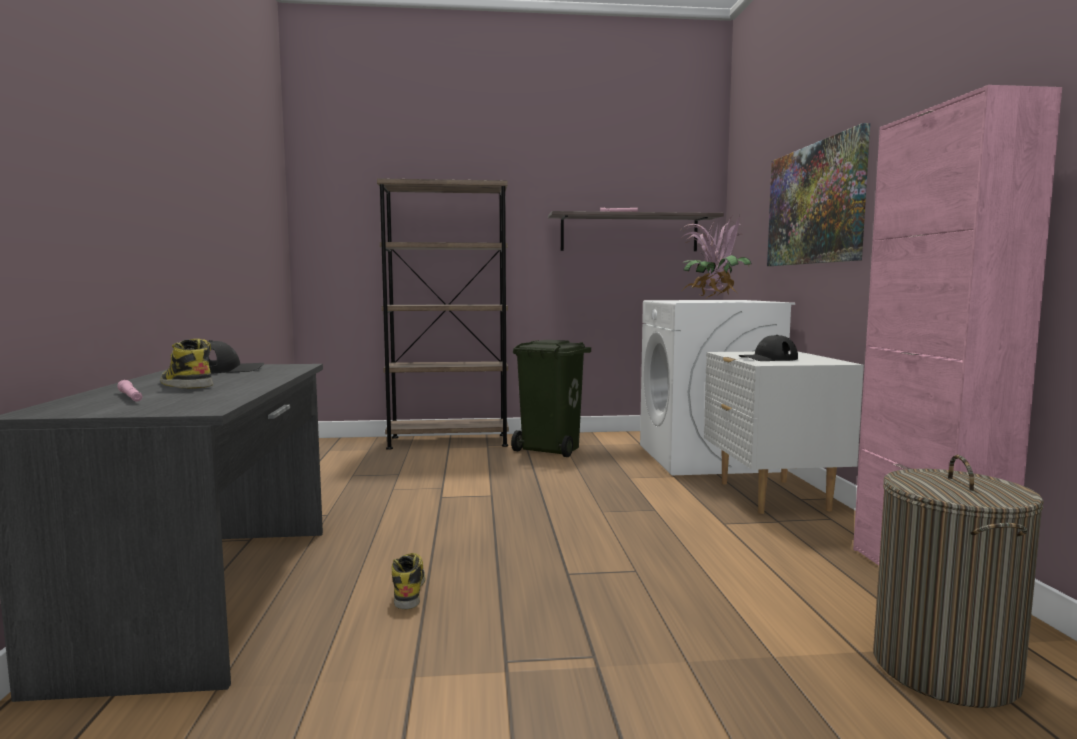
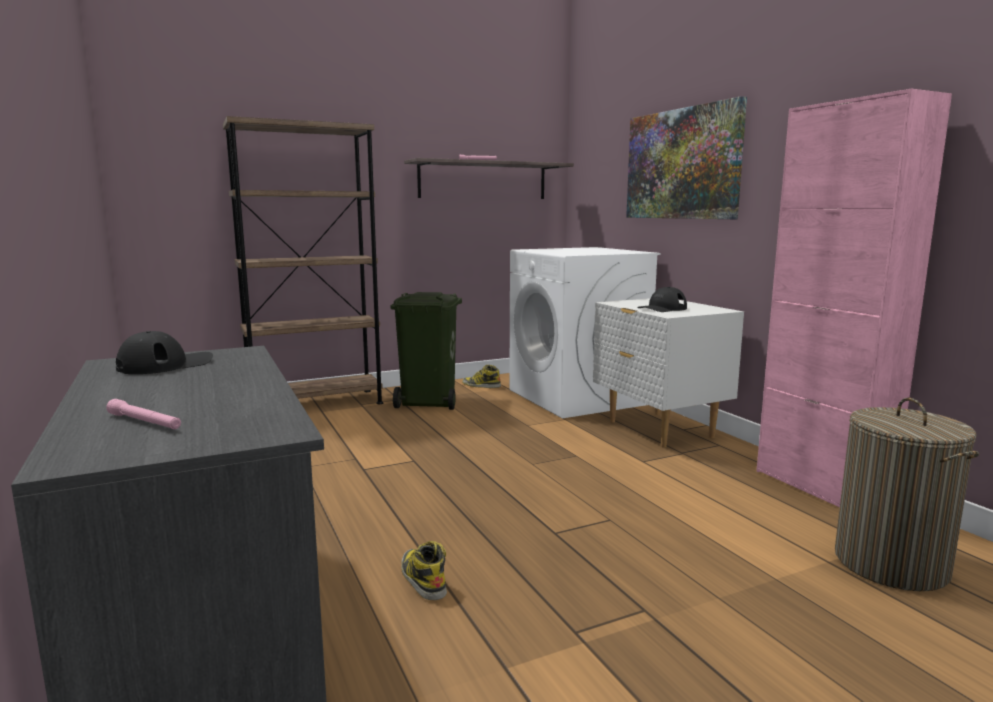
camera: 20 degrees left, 5 degrees up
boot [161,339,213,389] -> boot moved to [462,365,501,388]
potted plant [681,214,752,300] -> none

